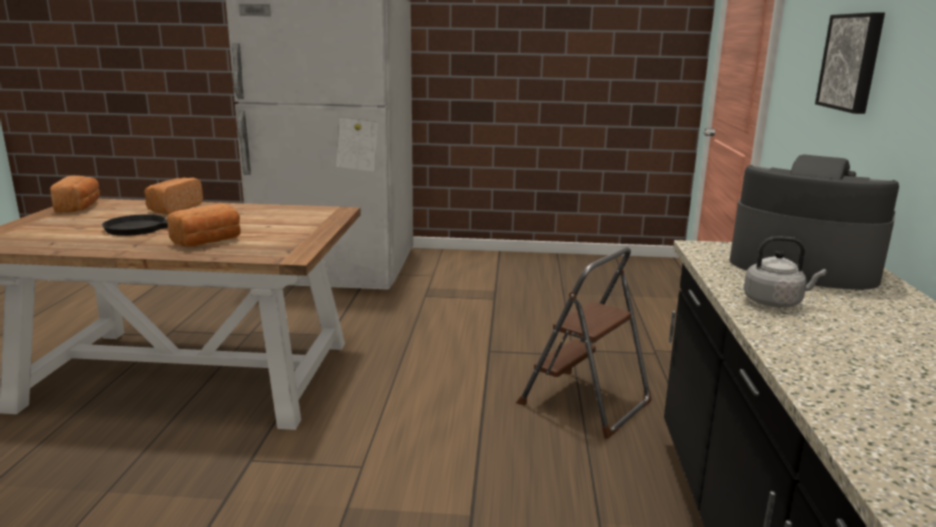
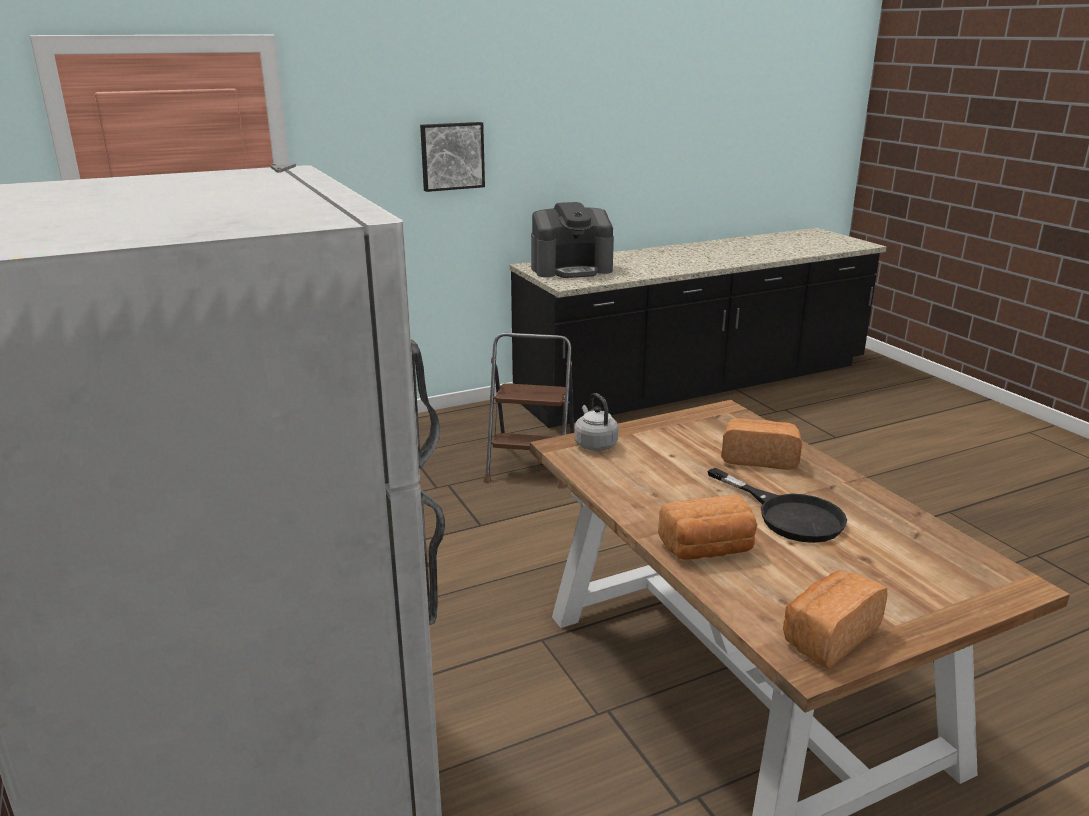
camera: 120 degrees left, 5 degrees up
coffee machine [730,154,899,290] -> coffee machine turned 105 degrees counterclockwise [531,202,614,278]
grey kettle [743,236,827,308] -> grey kettle moved to [575,393,618,451]

